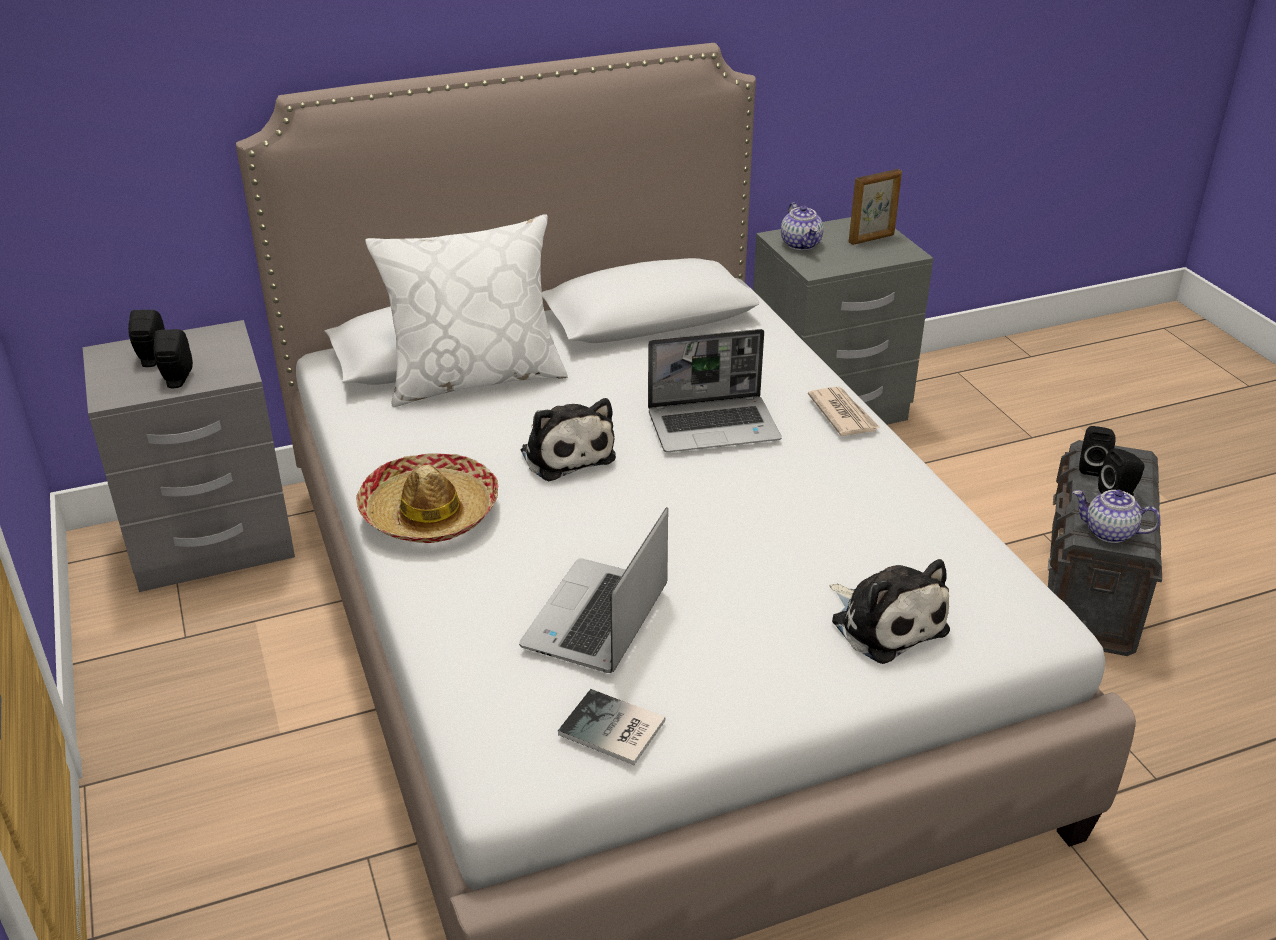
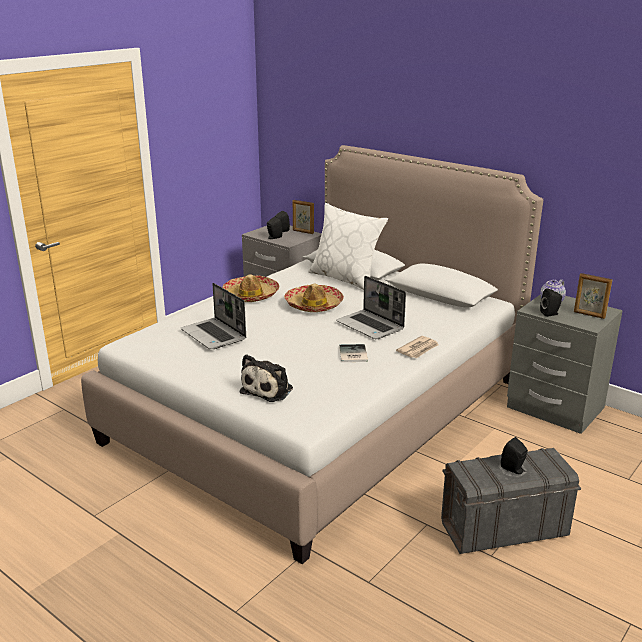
camera: 60 degrees right, 10 degrees down
laptop [519,507,668,673] -> laptop turned 120 degrees counterclockwise [181,283,246,349]
plush toy [521,398,616,481] -> hat [284,284,344,312]
book [558,689,665,765] -> book moved to [339,344,368,362]
teapot [1073,490,1161,543] -> none
black speaker [1079,426,1116,476] -> black speaker moved to [540,288,562,317]
none -> picture frame [293,200,314,234]

